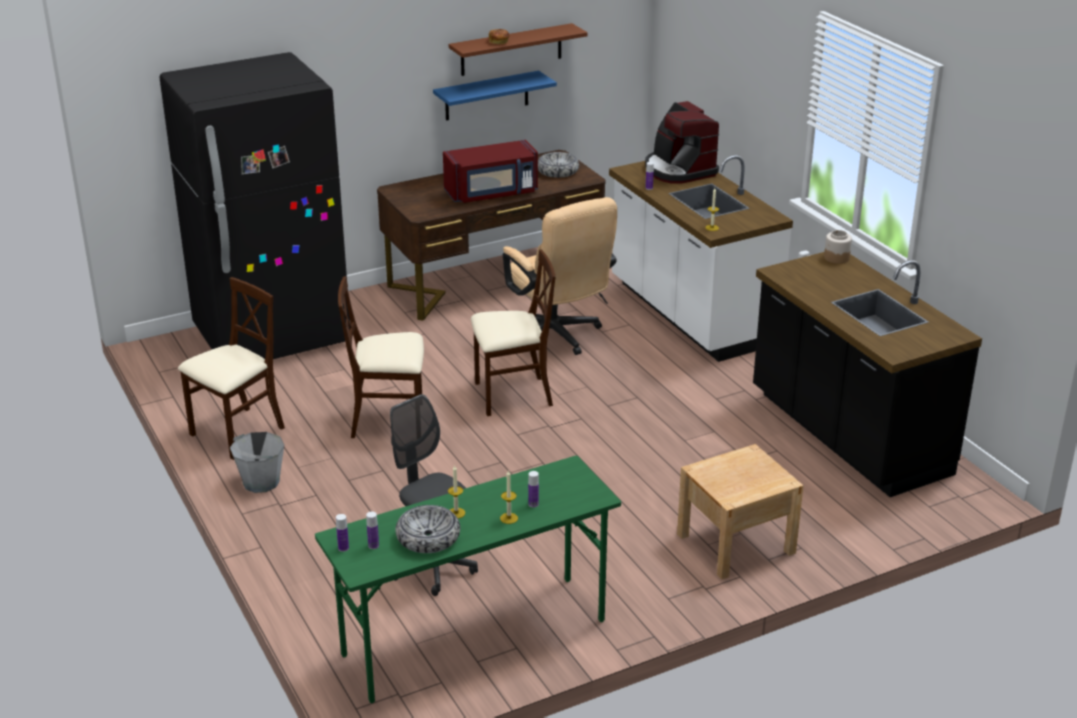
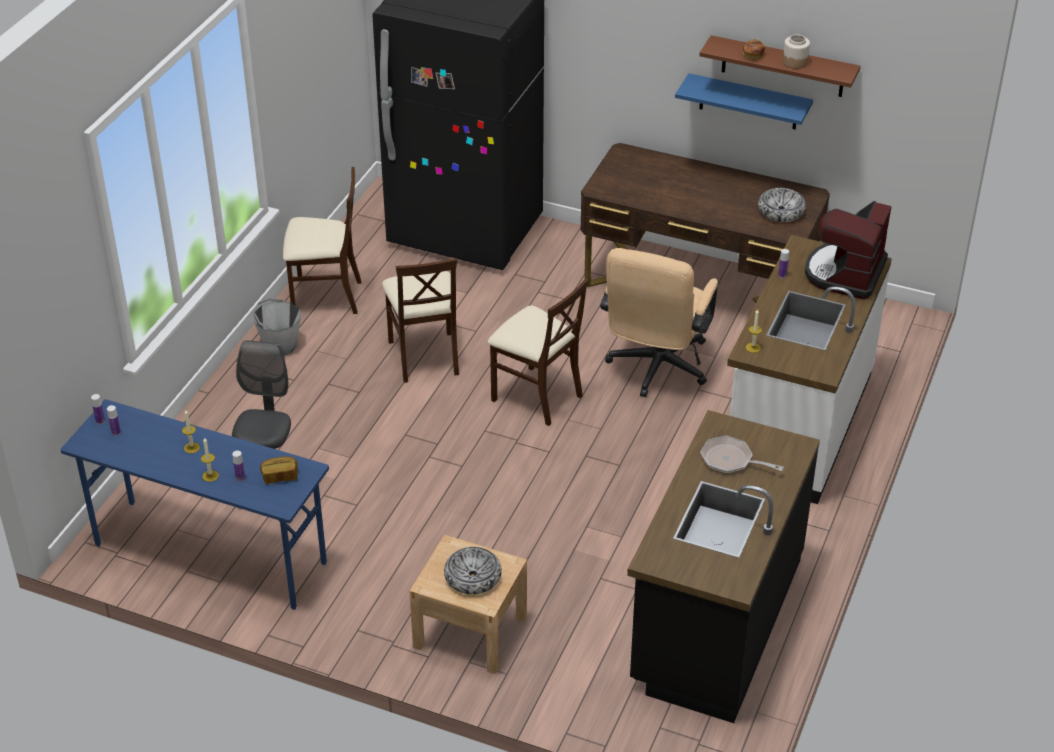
camera: 50 degrees right, 10 degrees up
green desk [315,456,621,703] -> blue desk [60,400,329,610]
beige chair [338,276,424,438] -> beige chair turned 150 degrees counterclockwise [382,258,459,383]
bowl [395,505,460,553] -> bowl moved to [444,547,502,595]
red microwave [443,140,538,203] -> none
jar [824,230,852,264] -> jar moved to [783,34,810,69]
none -> bread [260,456,298,484]
none -> frying pan [700,436,784,474]

